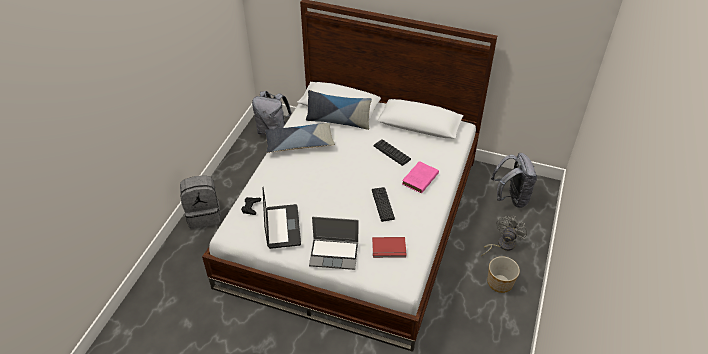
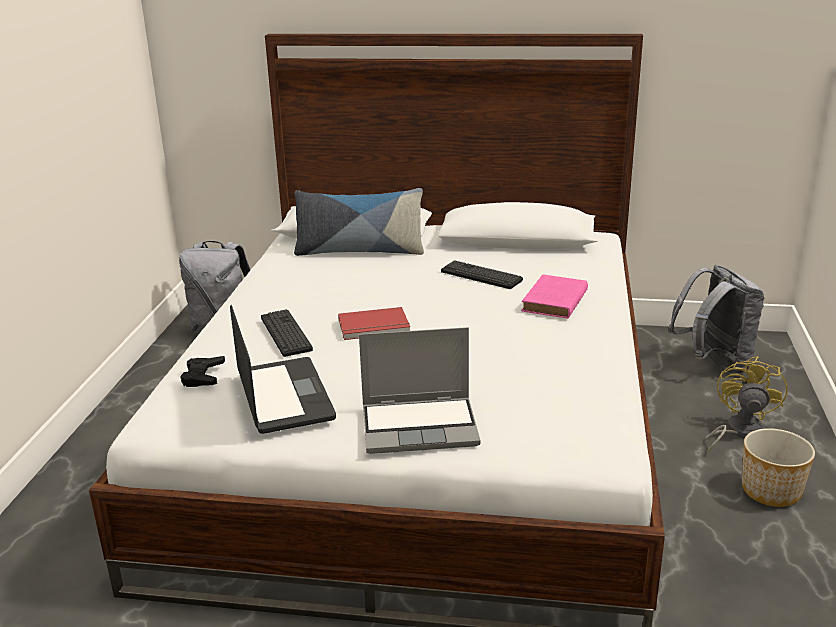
camera: 10 degrees left, 20 degrees down
grey backpack [180,176,221,229] -> none
pillow [265,122,335,153] -> none
keyboard [372,187,395,222] -> keyboard moved to [261,309,313,357]
red book [372,237,407,258] -> red book moved to [338,307,410,340]
grey fan [481,216,527,256] -> yellow fan [705,356,788,454]

